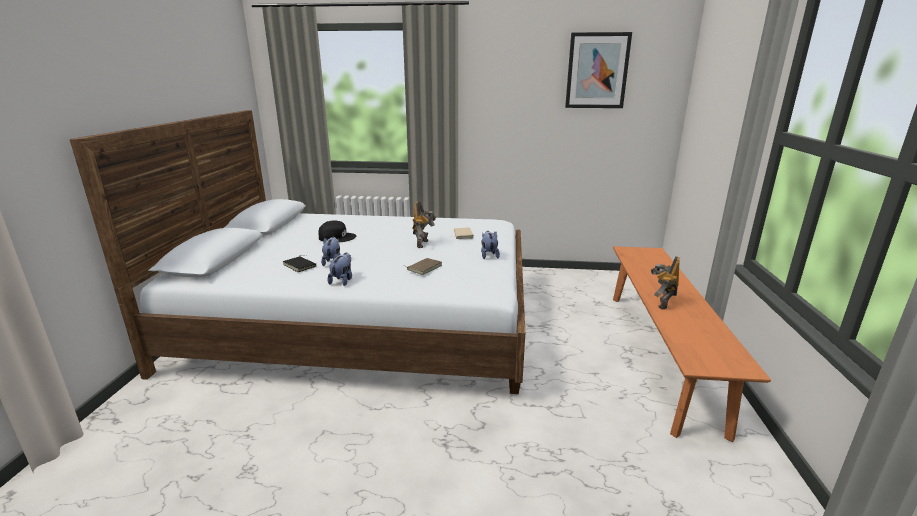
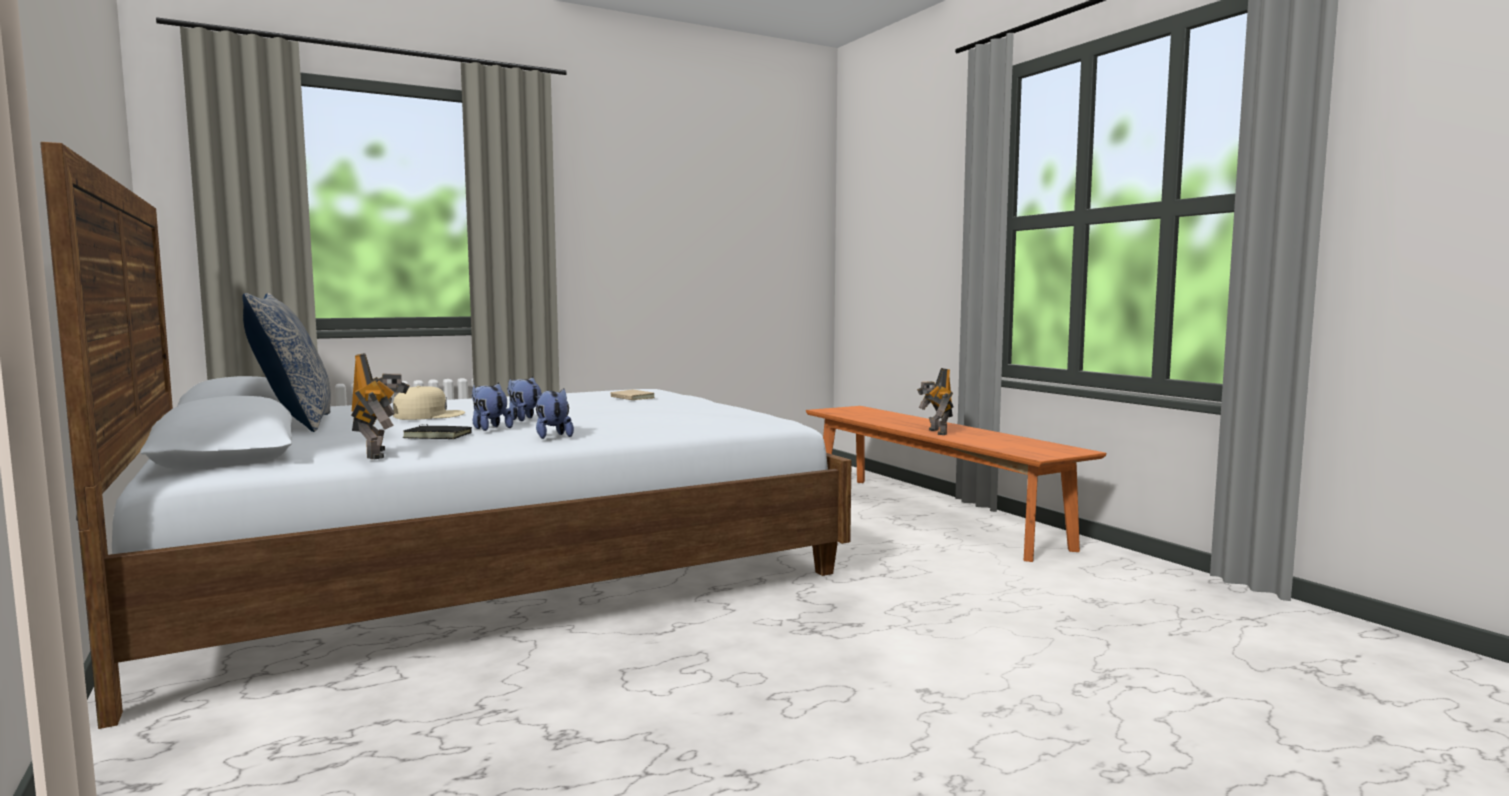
camera: 35 degrees left, 15 degrees down
black cap [318,220,356,242] -> beige cap [393,386,465,420]
brown book [403,258,442,275] -> none
toy robot [413,201,436,248] -> toy robot moved to [351,353,410,459]
plush toy [481,231,500,259] -> plush toy moved to [507,377,542,421]
picture [565,32,632,108] -> none
none -> pillow [242,293,331,432]

